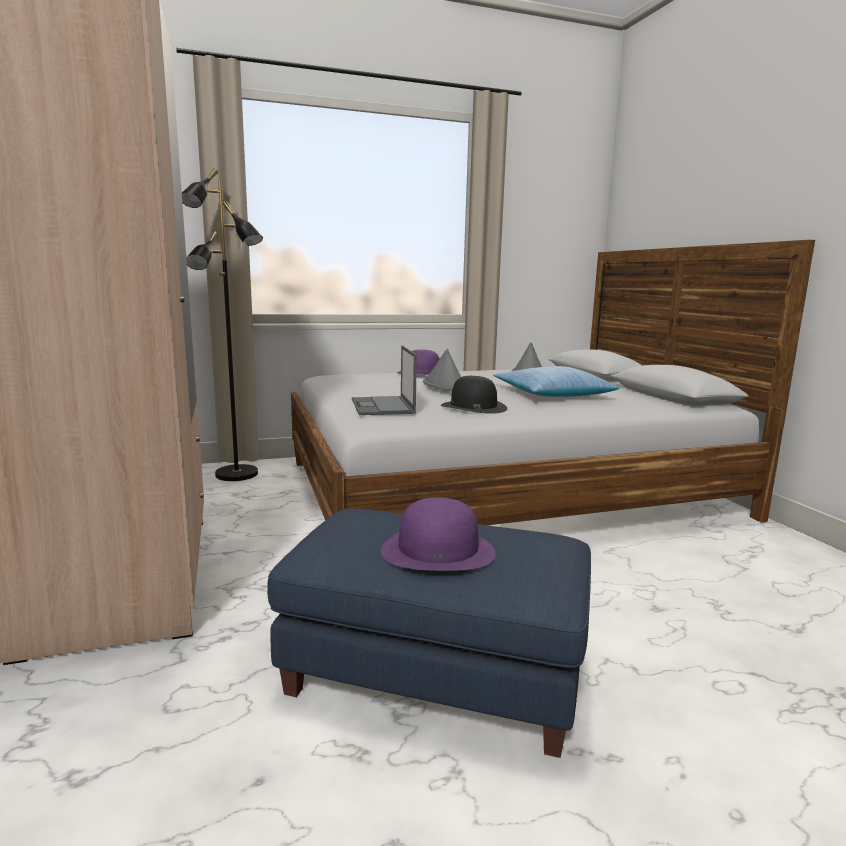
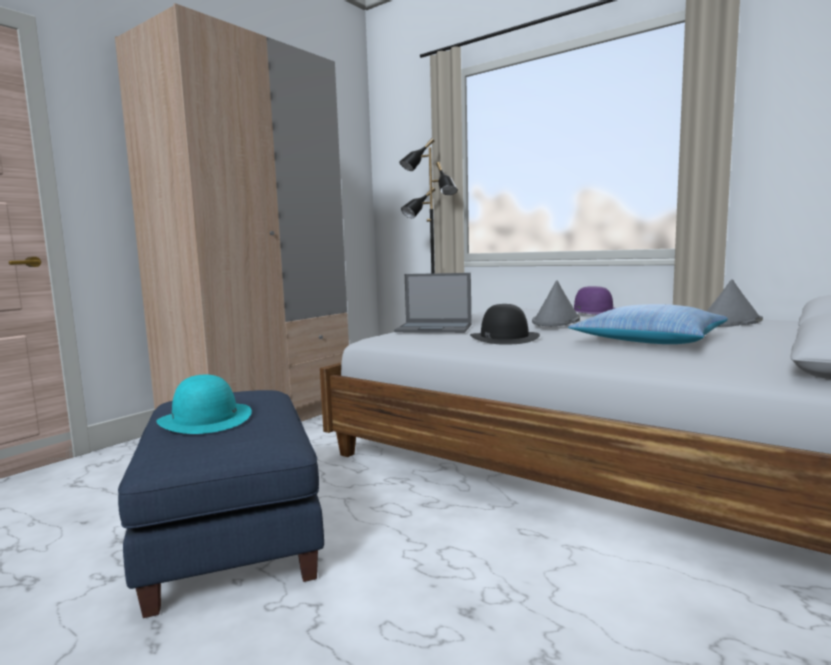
camera: 55 degrees right, 5 degrees down
laptop [352,346,417,415] -> laptop turned 120 degrees counterclockwise [394,273,472,333]
purple hat [381,497,496,571] -> turquoise hat [156,375,252,434]

